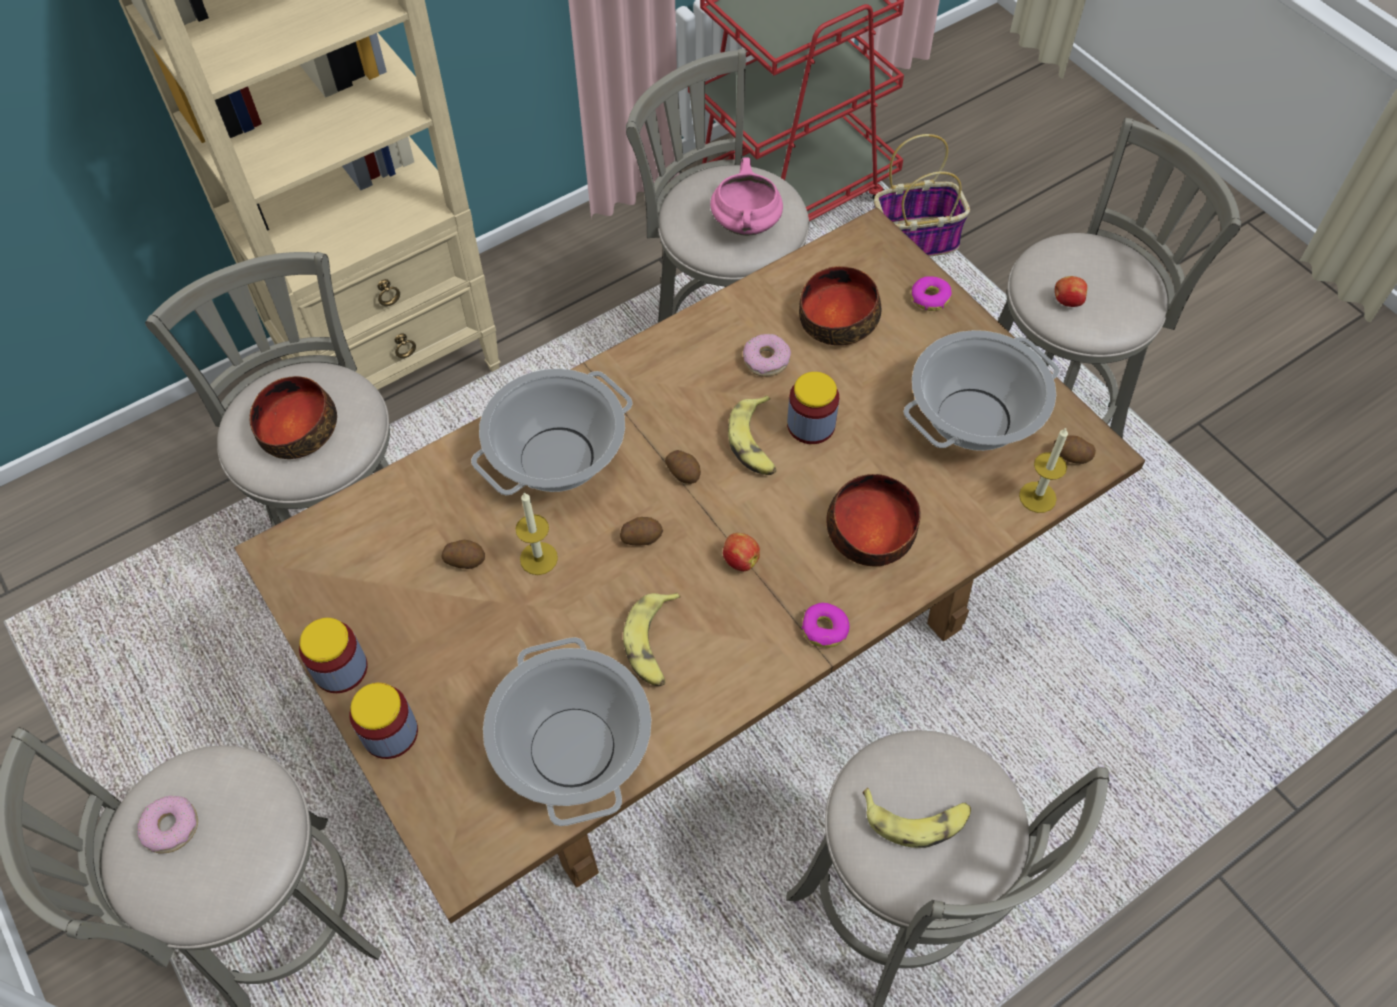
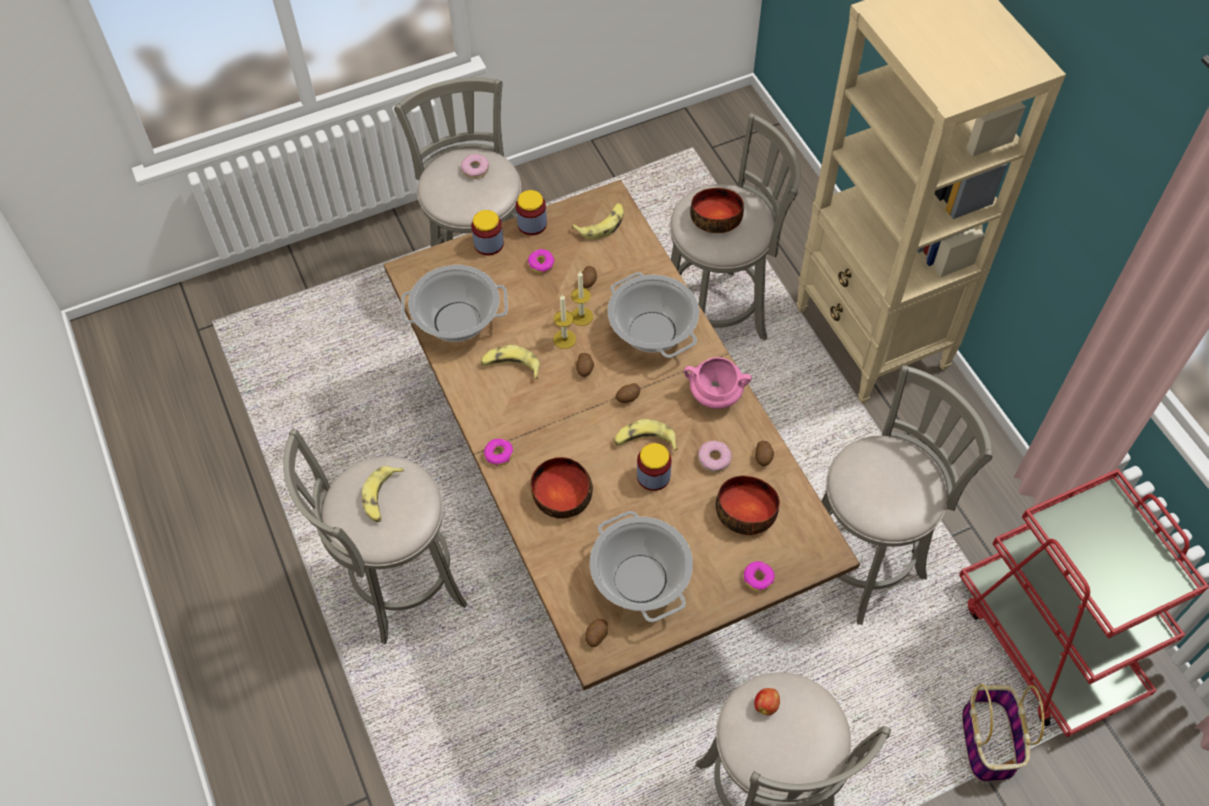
camera: 100 degrees right, 0 degrees up
pink cooking pot [710,157,783,236] -> pink cooking pot moved to [684,357,752,409]
apple [723,533,760,571] -> none
candle [1019,427,1068,513] -> candle moved to [553,295,576,349]
none -> donut [528,249,555,273]
none -> banana [572,203,624,239]
none -> potato [755,441,774,466]

